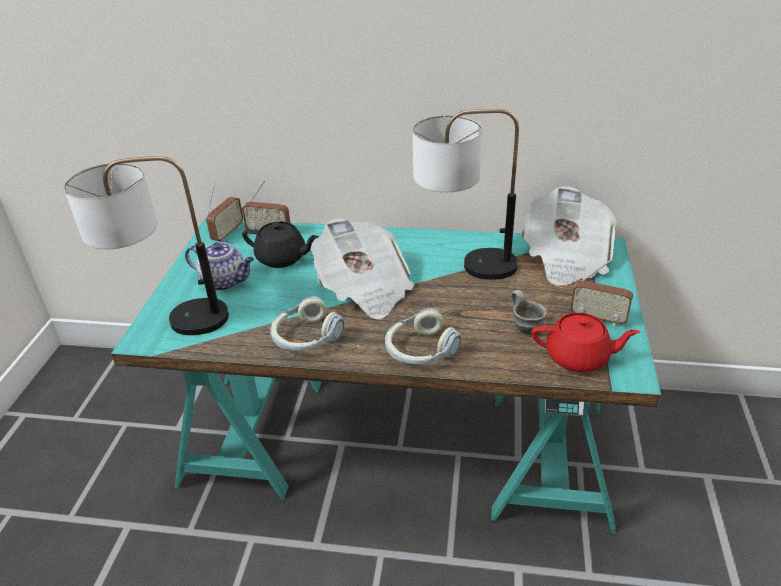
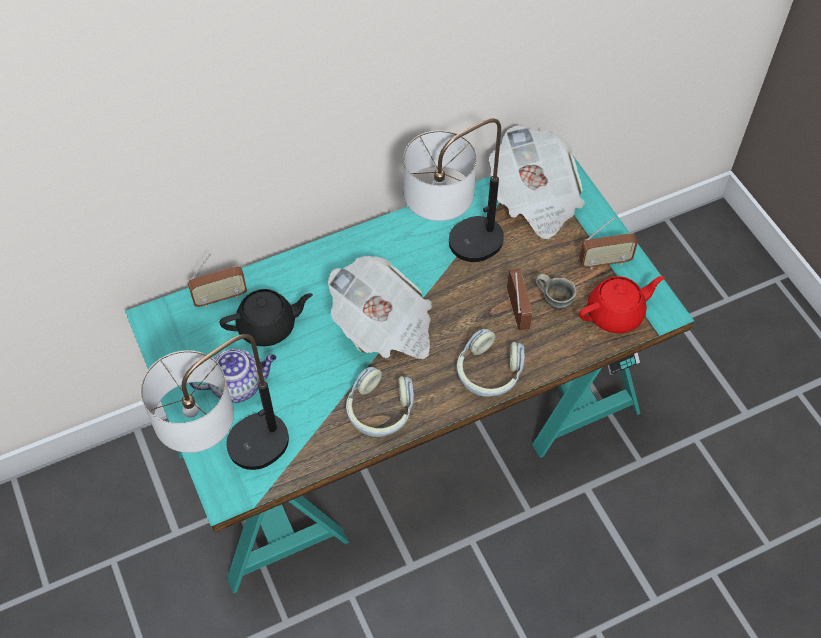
camera: 35 degrees left, 20 degrees up
radio [206,183,243,242] -> radio moved to [507,269,532,330]

